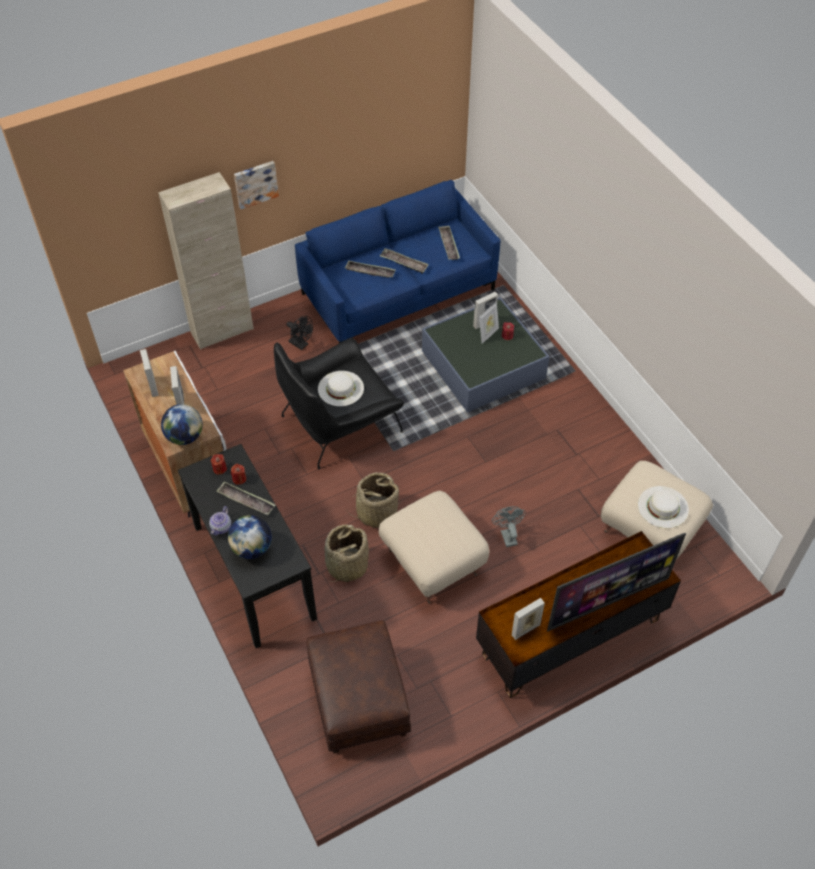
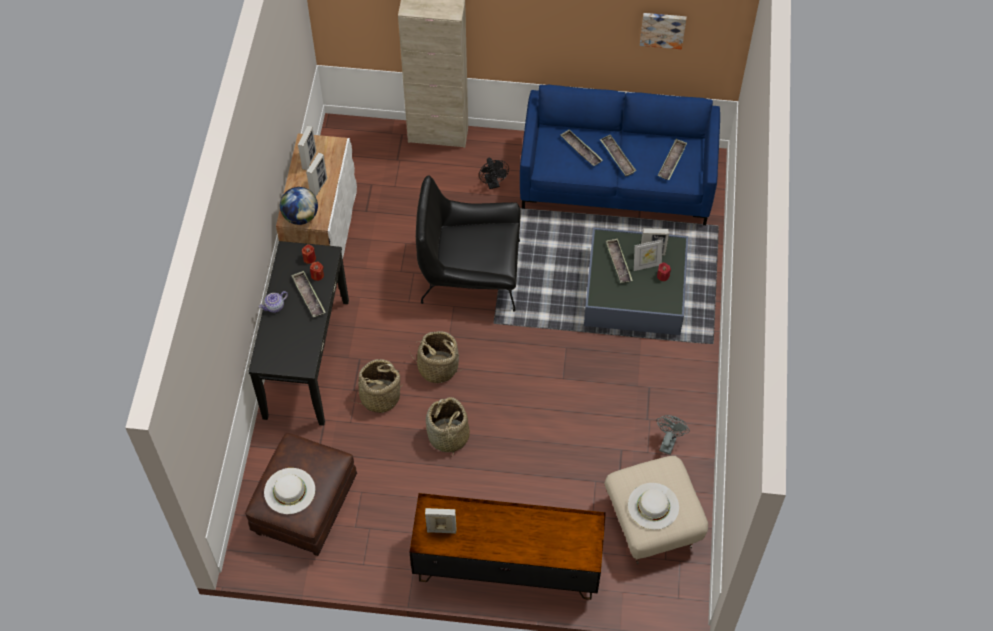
camera: 35 degrees right, 5 degrees up
globe [228,515,272,559] -> none
picture [234,161,279,209] -> picture moved to [640,13,686,49]
white hat [318,371,364,406] -> white hat moved to [264,468,315,514]
beige ottoman [378,491,489,604] -> basket [426,397,470,457]
grey fan [492,506,526,547] -> grey fan moved to [656,415,690,455]
television [547,533,686,631] -> none
none -> tray [606,238,633,283]

